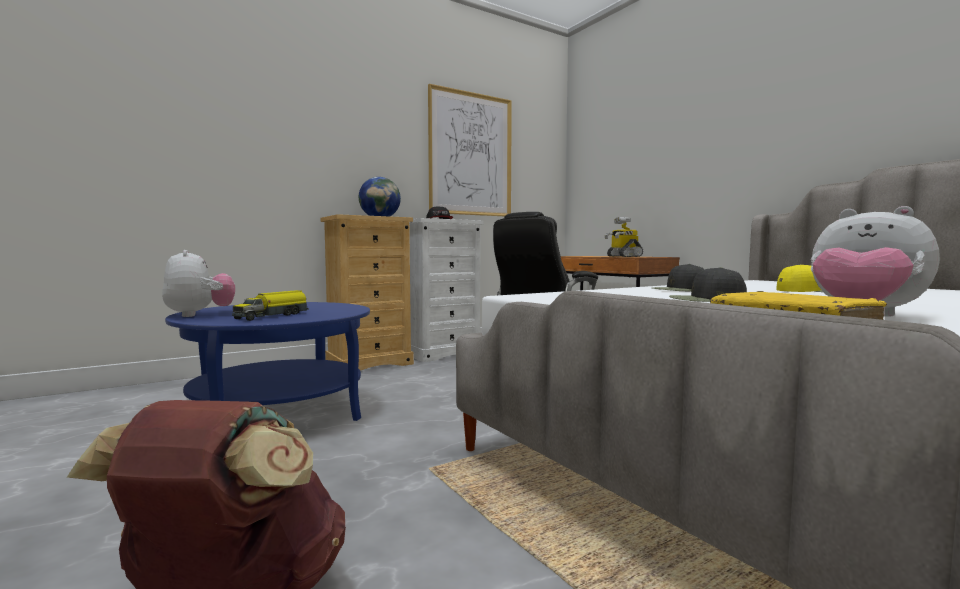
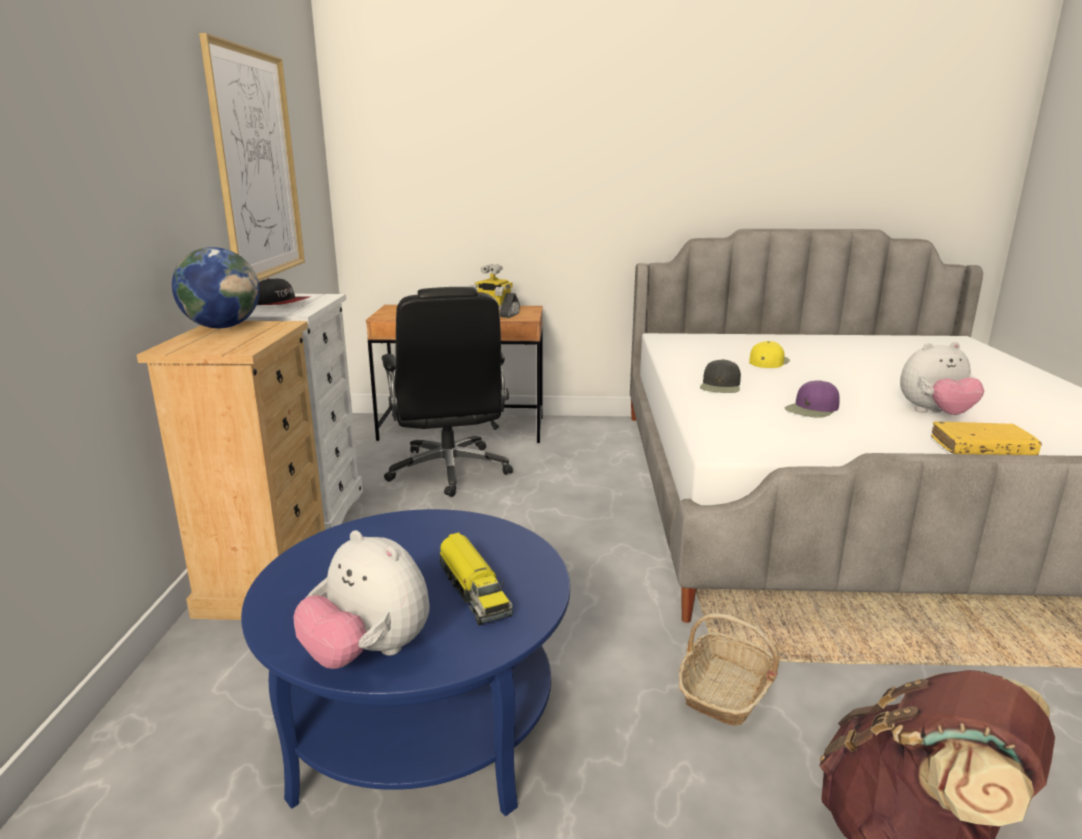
camera: 55 degrees left, 15 degrees up
plush toy [162,250,235,317] -> plush toy turned 150 degrees counterclockwise [293,530,430,669]
black cap [669,267,747,302] -> purple cap [785,380,840,418]
none -> basket [679,613,779,726]

